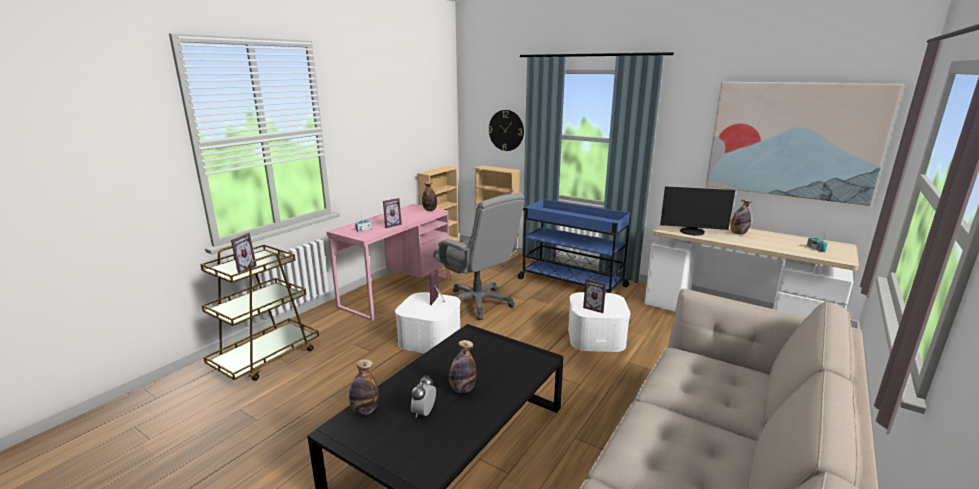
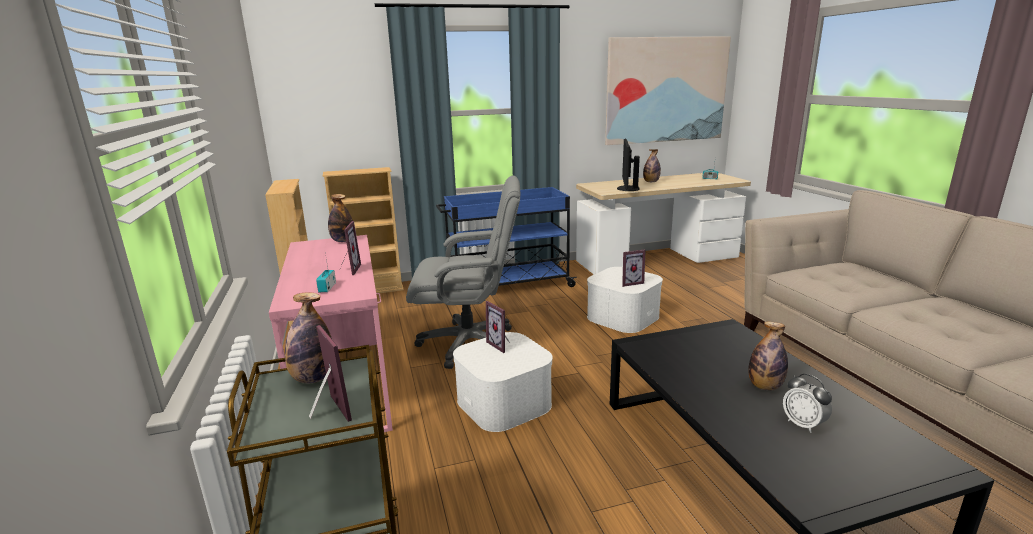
camera: 50 degrees left, 0 degrees up
bottle [349,359,379,415] -> bottle moved to [285,292,332,383]
wall clock [488,110,524,151] -> none
monitor [660,186,735,236] -> monitor turned 135 degrees clockwise [617,139,640,191]

